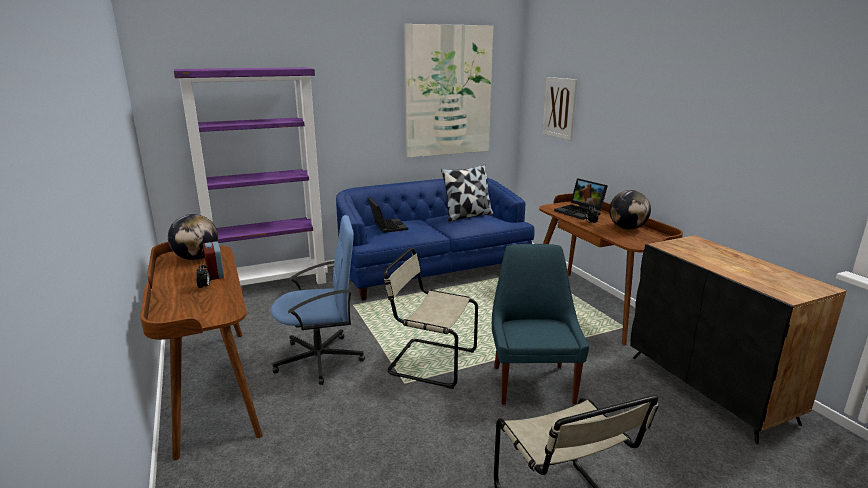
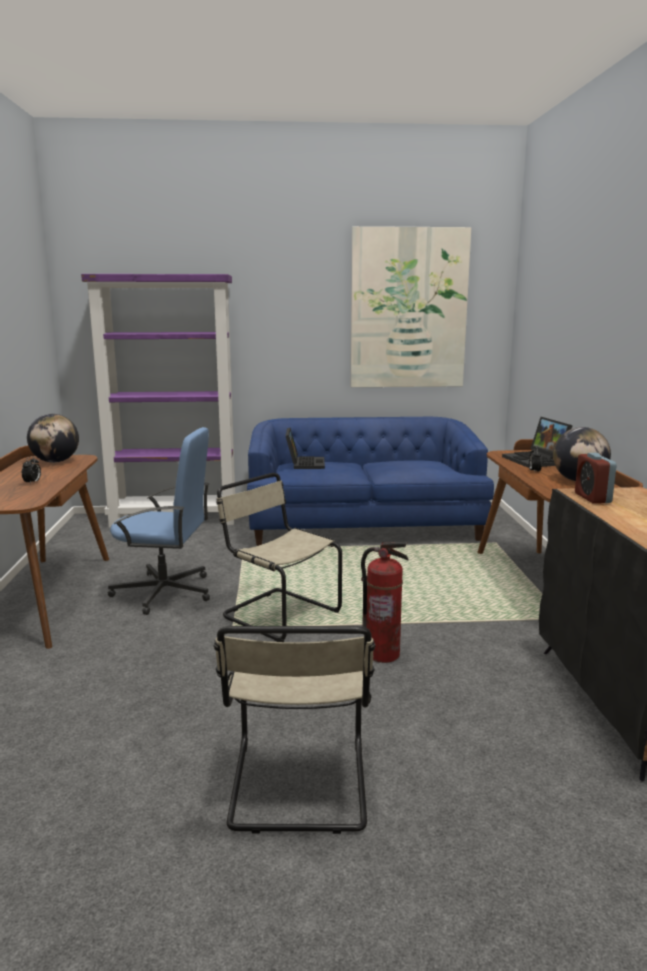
camera: 20 degrees right, 5 degrees down
alarm clock [203,241,224,280] -> alarm clock moved to [575,453,617,504]
pillow [441,165,494,221] -> none
blue chair [492,244,589,405] -> fire extinguisher [361,542,409,663]
picture [542,77,577,141] -> none

